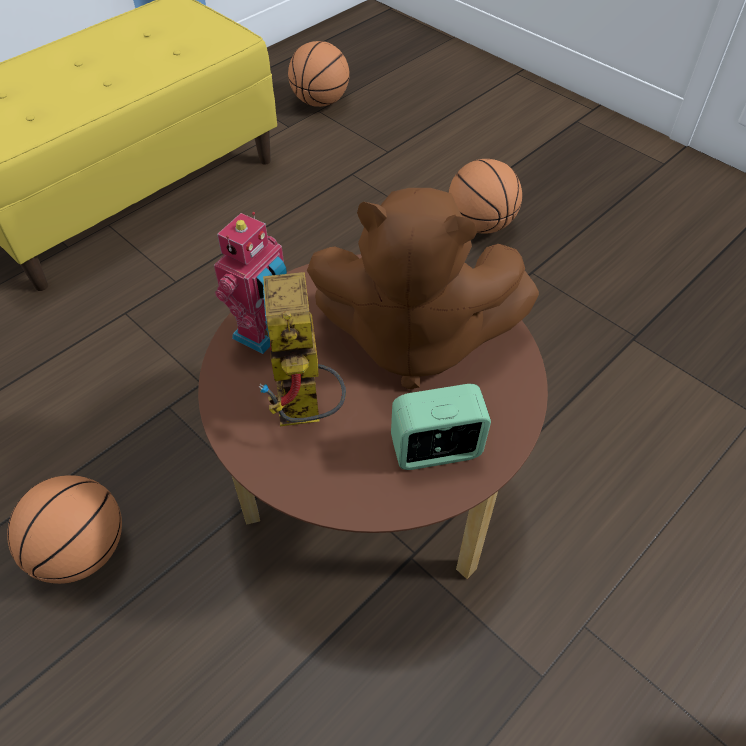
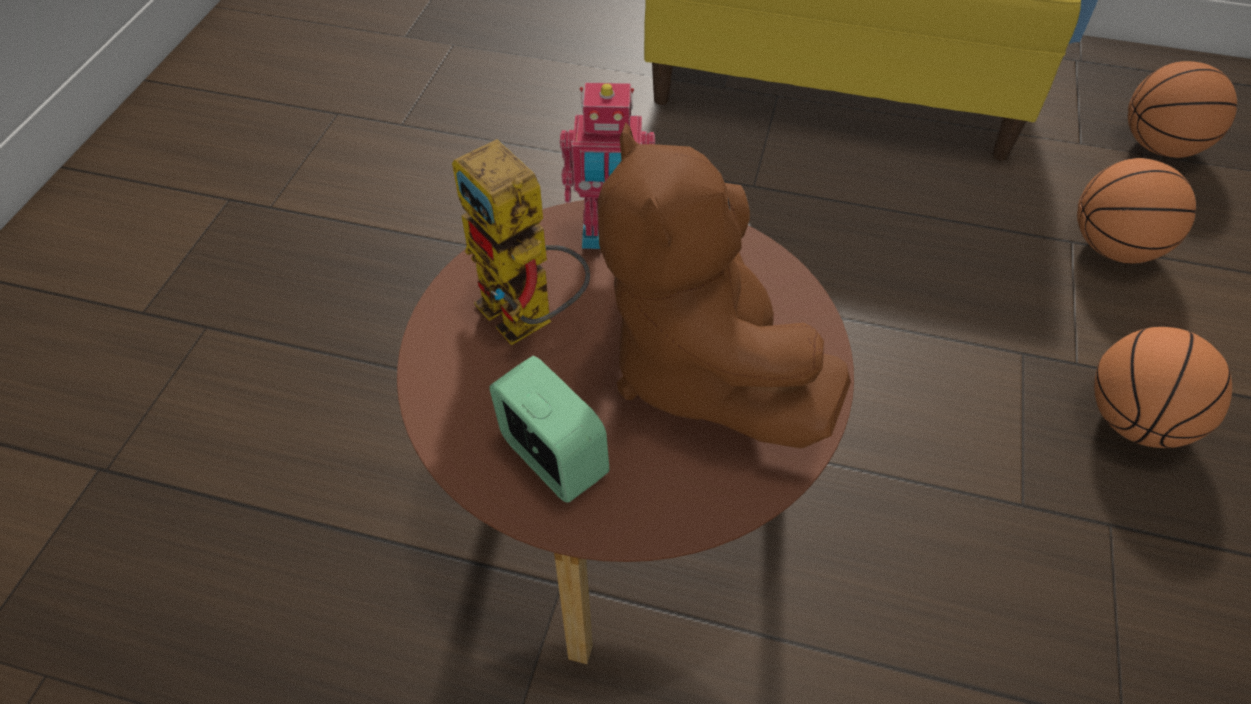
camera: 60 degrees right, 0 degrees up
basketball [7,475,122,584] -> basketball moved to [1077,158,1196,264]
toy robot [259,272,346,426] -> toy robot turned 90 degrees counterclockwise [452,139,590,346]

